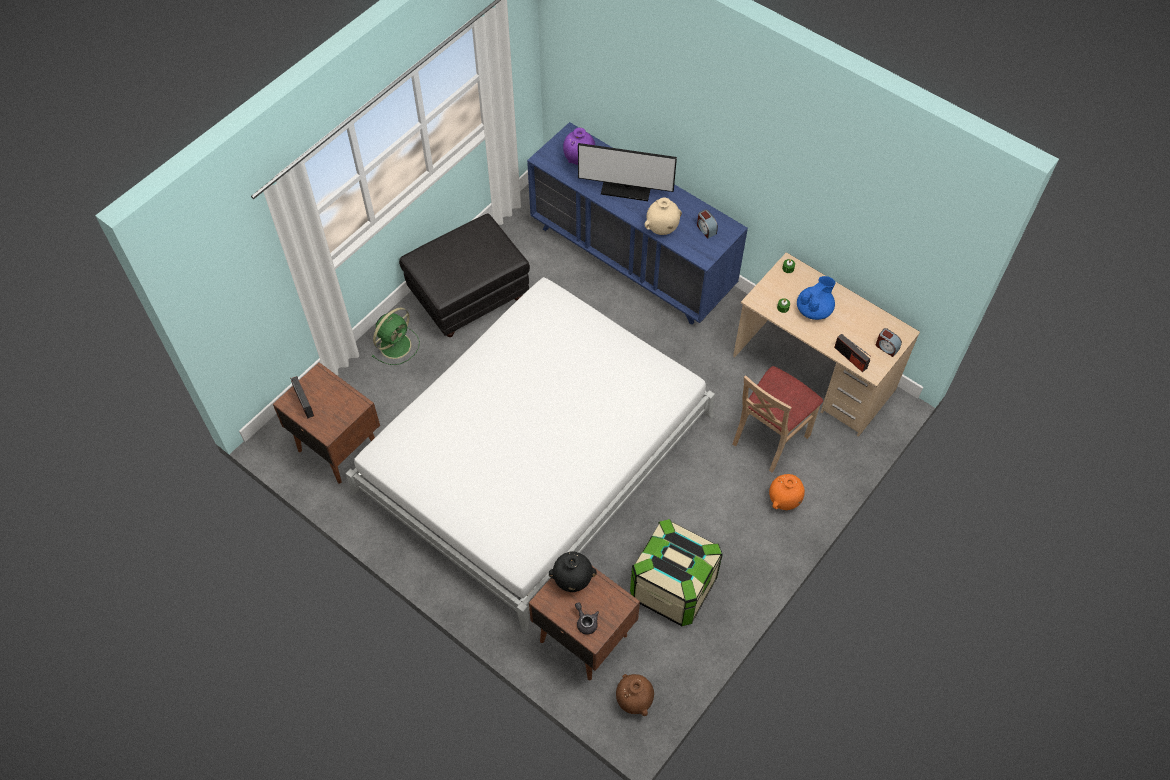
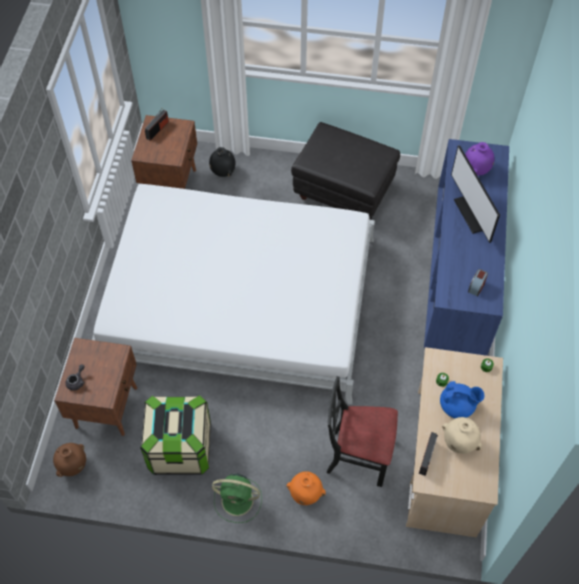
camera: 60 degrees right, 0 degrees up
green fan [372,308,420,365] -> green fan moved to [212,474,262,523]
black vase [549,551,597,592] -> black vase moved to [209,147,235,177]
beige vase [644,197,682,235] -> beige vase moved to [442,417,482,454]
beige chair [733,366,823,472] -> black chair [327,376,398,487]
alarm clock [876,328,902,357] -> none

